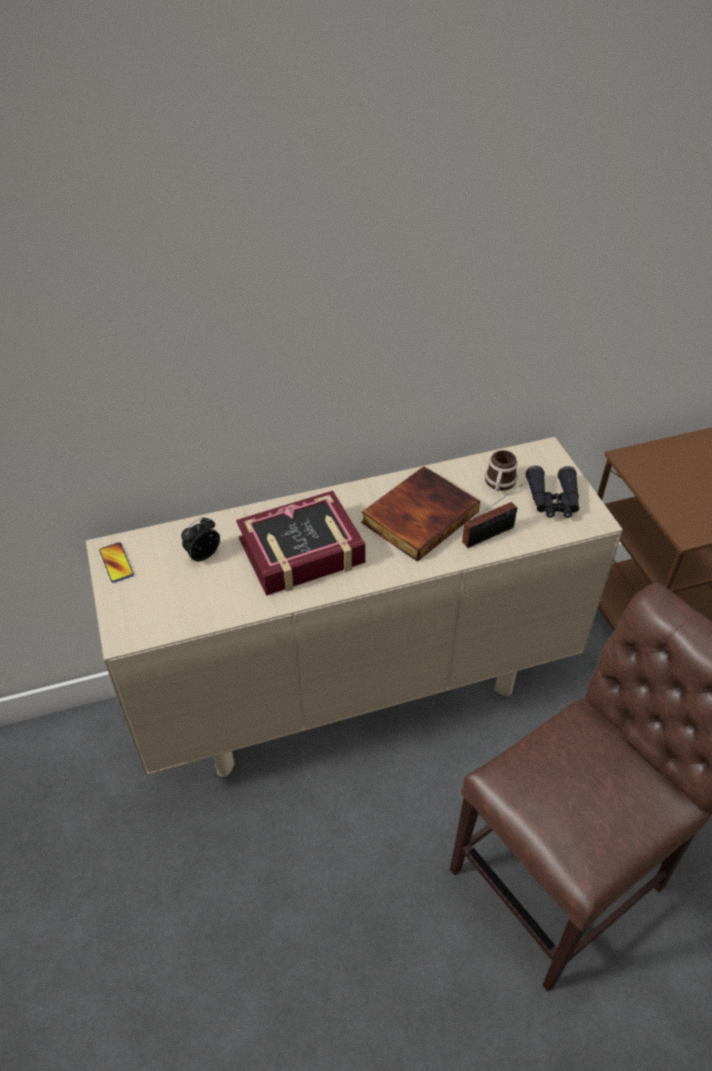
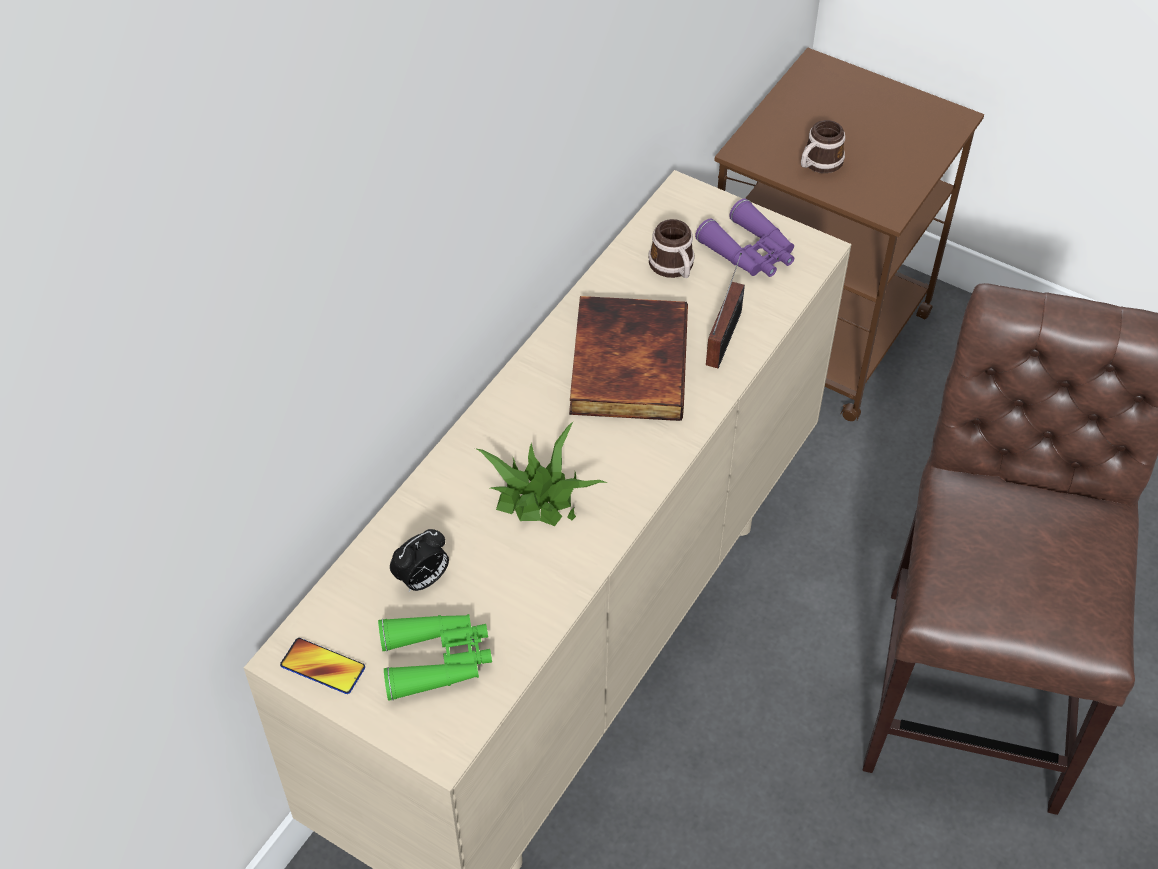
camera: 40 degrees left, 5 degrees up
alarm clock [181,517,220,561] -> alarm clock turned 135 degrees counterclockwise [390,529,449,592]
book [236,491,366,596] -> potted plant [475,422,608,526]
black binoculars [526,466,579,518] -> purple binoculars [695,199,794,277]
none -> green binoculars [378,614,492,701]
none -> mug [801,120,845,173]

